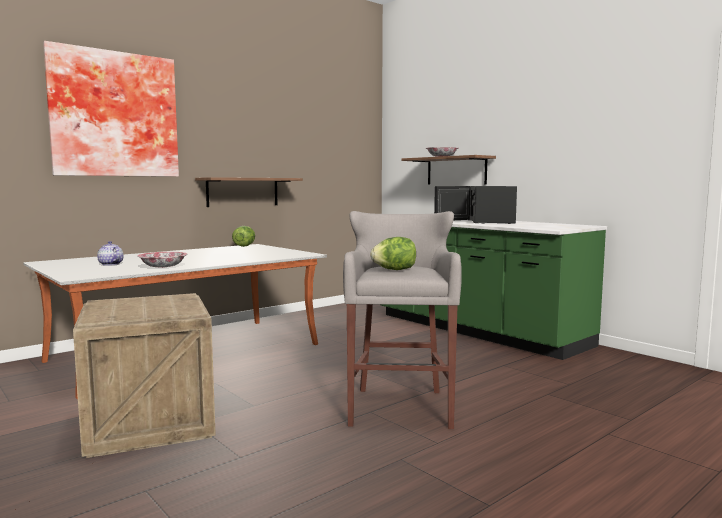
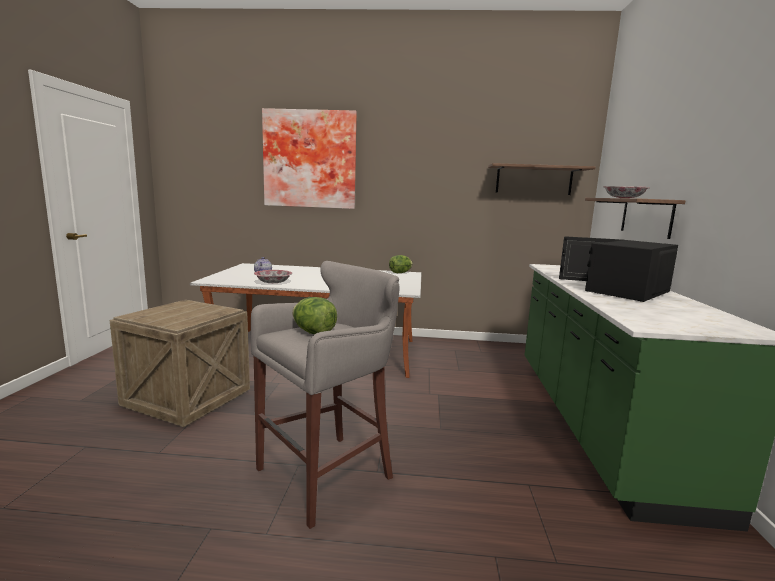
camera: 45 degrees right, 5 degrees up
shelf [195,177,303,207] -> shelf moved to [488,163,595,195]

